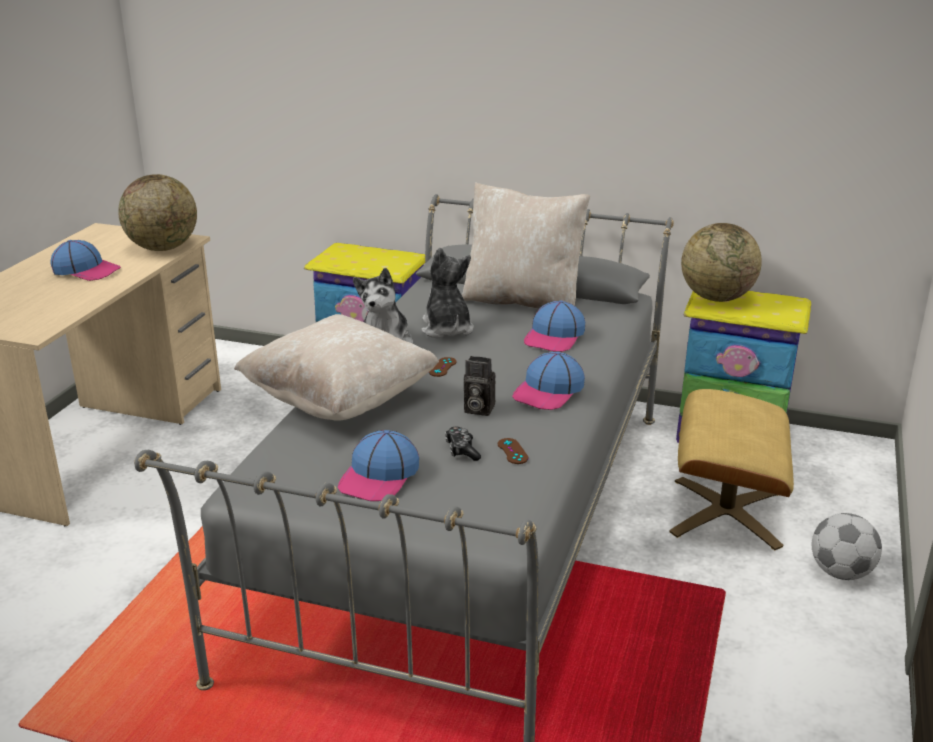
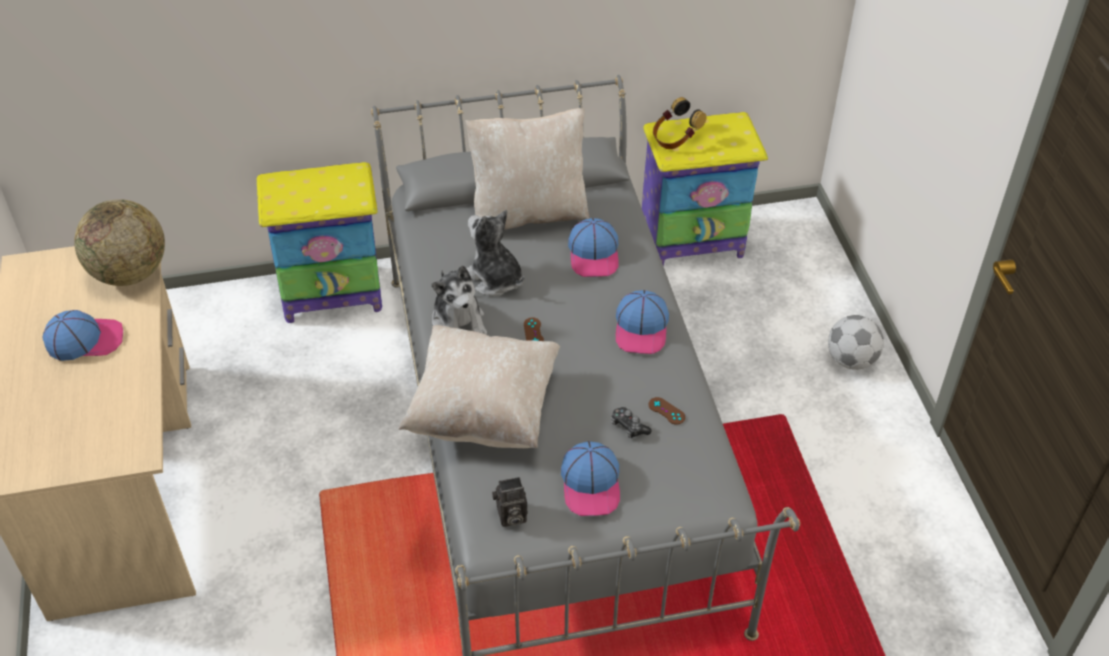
camera: 30 degrees left, 20 degrees up
camera [464,356,495,416] -> camera moved to [492,477,527,527]
beige ottoman [669,389,794,550] -> none
globe [681,223,762,302] -> headphones [653,97,707,149]

